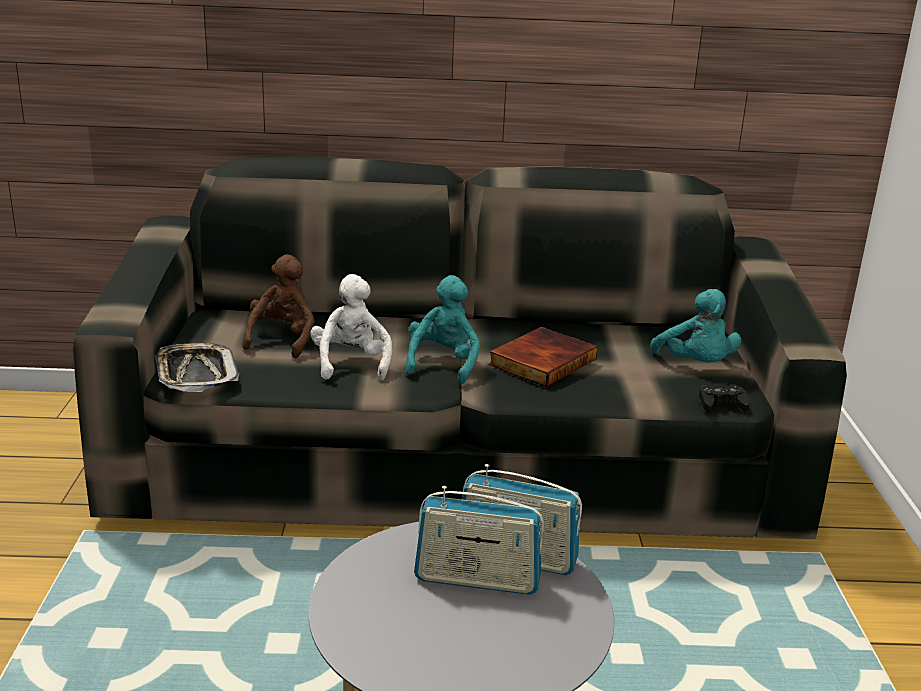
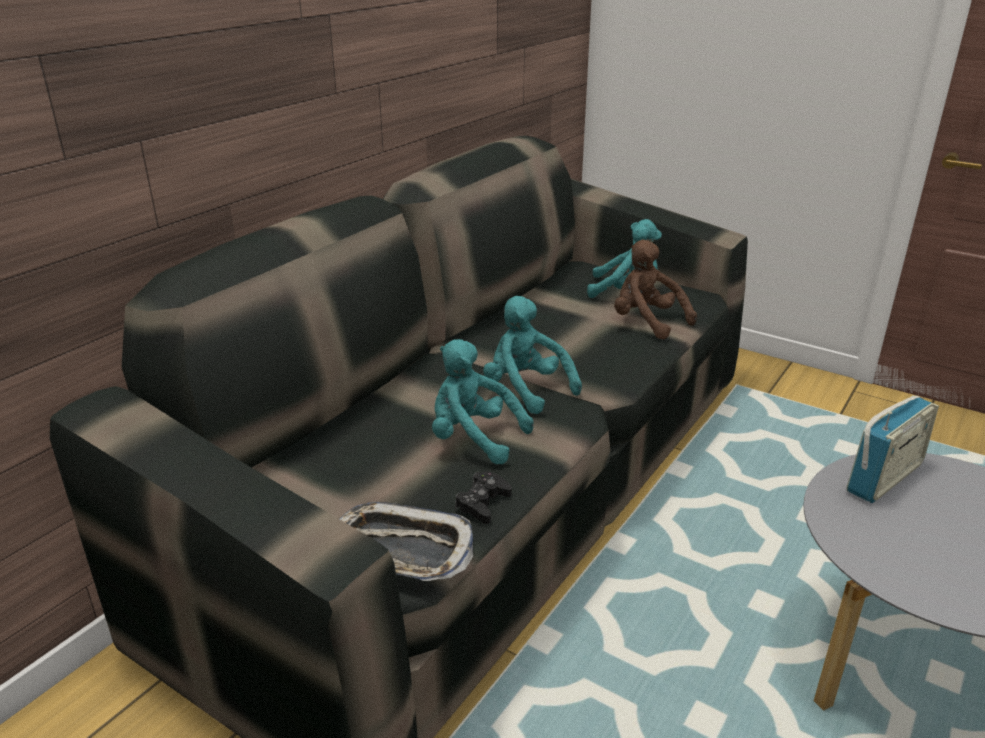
camera: 55 degrees left, 5 degrees up
brown plush toy [242,254,315,358] -> brown plush toy moved to [614,240,697,340]
white plush toy [310,274,392,381] -> turquoise plush toy [432,339,533,464]
radio [414,486,544,595] -> none
book [489,327,598,387] -> none
black game controller [699,385,750,412] -> black game controller moved to [455,471,512,524]

